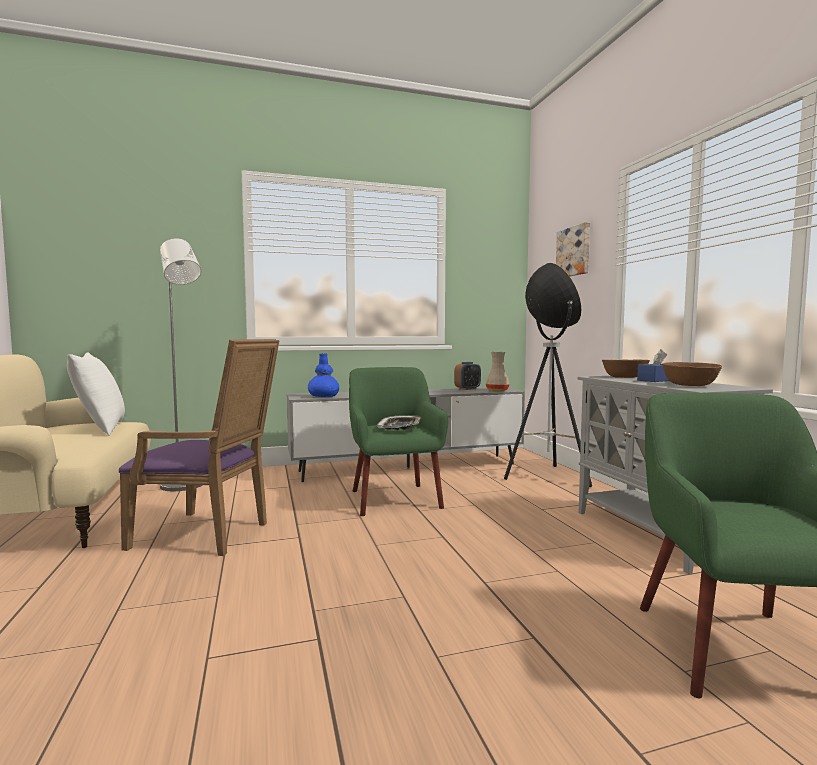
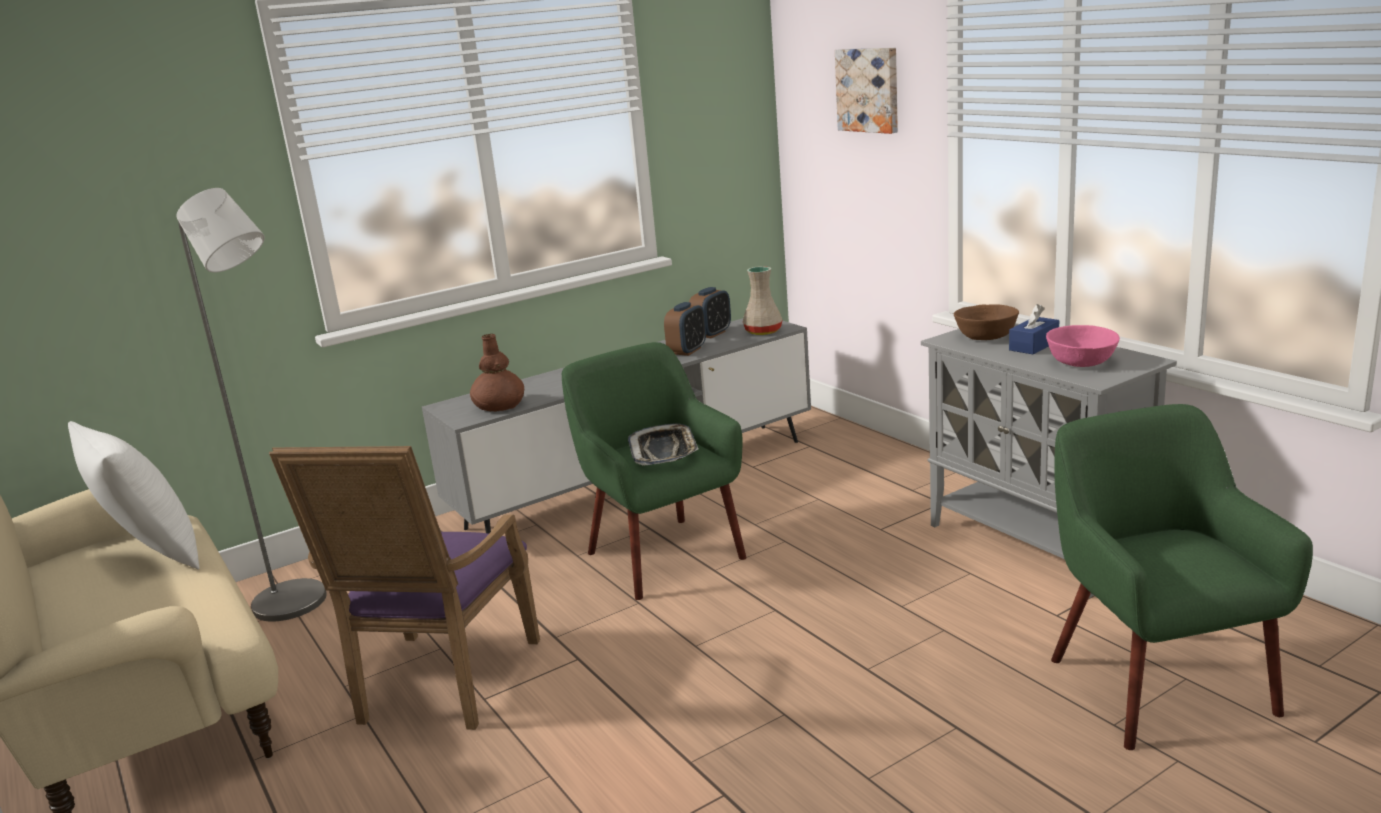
camera: 15 degrees left, 15 degrees up
purple armchair [119,339,279,556] -> purple armchair turned 105 degrees clockwise [269,446,540,730]
blue vase [308,354,339,397] -> brown vase [470,334,524,412]
floor lamp [504,263,592,487] -> none
brown bowl [662,362,722,386] -> pink bowl [1046,325,1120,367]
none -> alarm clock [664,302,706,356]

